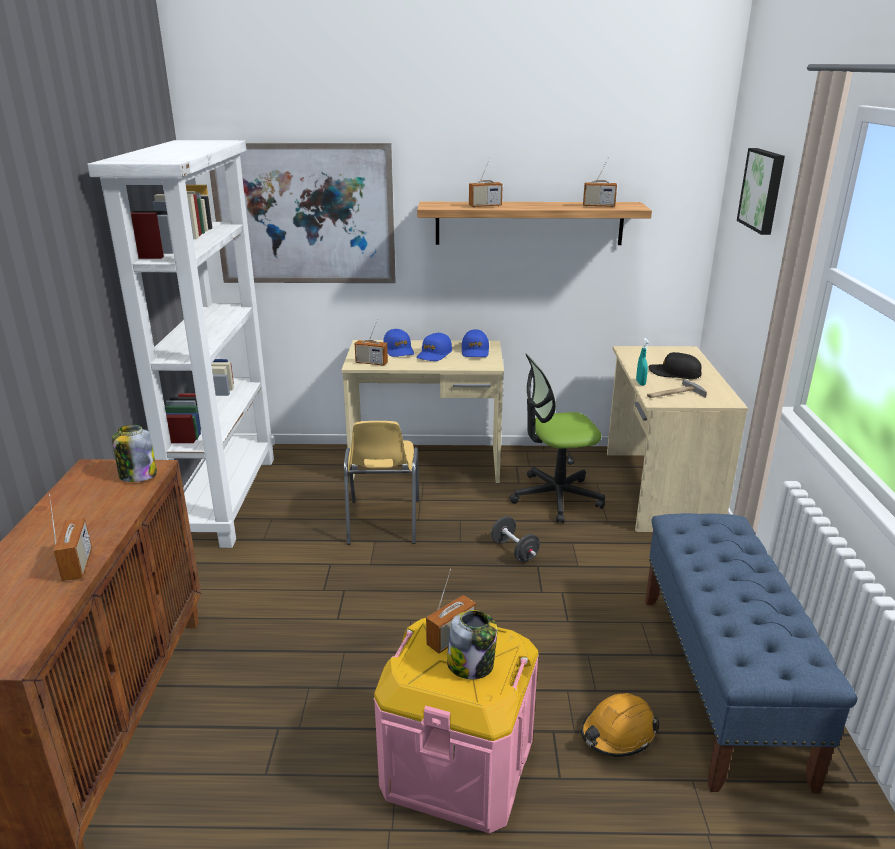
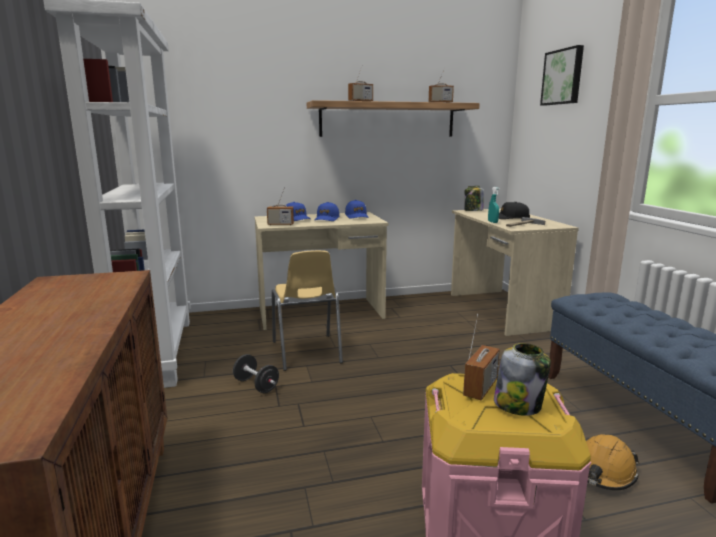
camera: 15 degrees left, 10 degrees down
radio [49,494,92,581] -> none
jar [112,425,157,482] -> jar moved to [464,186,484,211]
picture [209,143,396,283] -> none
black dumbbell [491,516,540,562] -> black dumbbell moved to [233,354,279,393]
office chair [510,353,605,523] -> none

